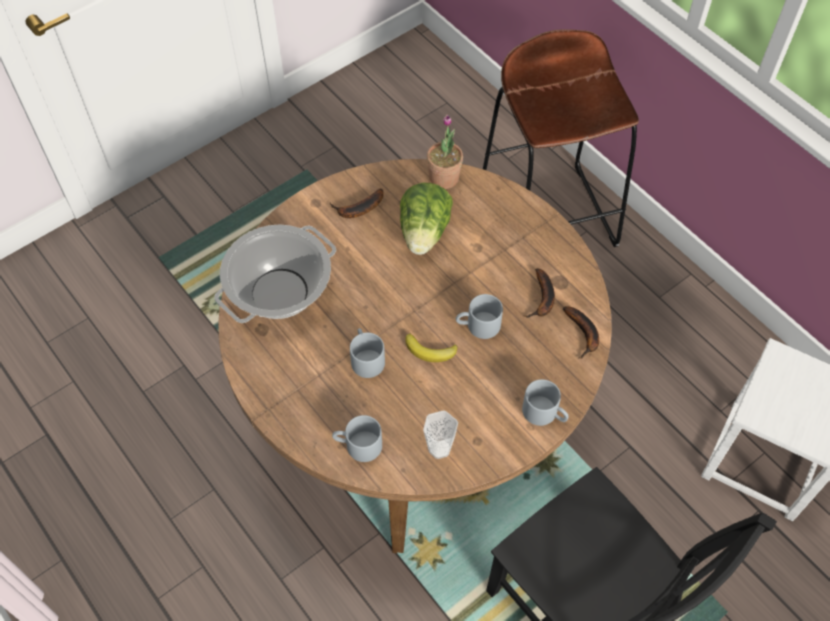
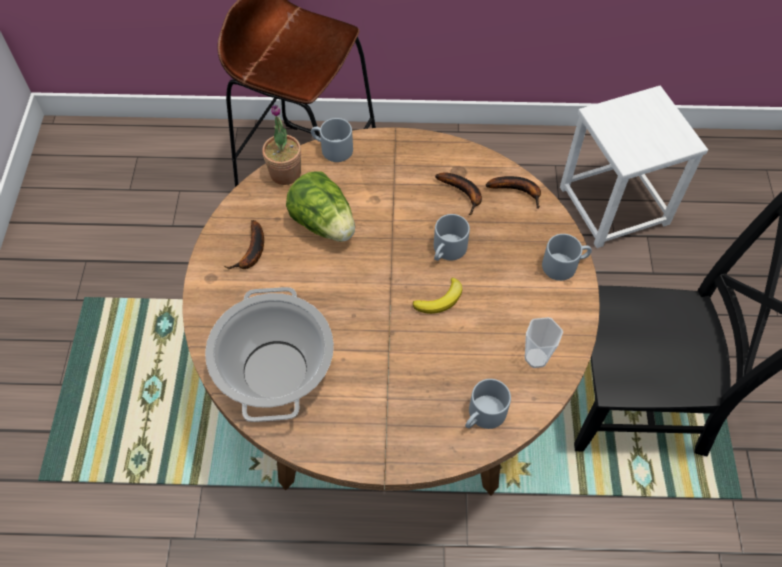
camera: 50 degrees left, 0 degrees up
grey mug [350,328,385,378] -> grey mug moved to [311,118,353,162]

